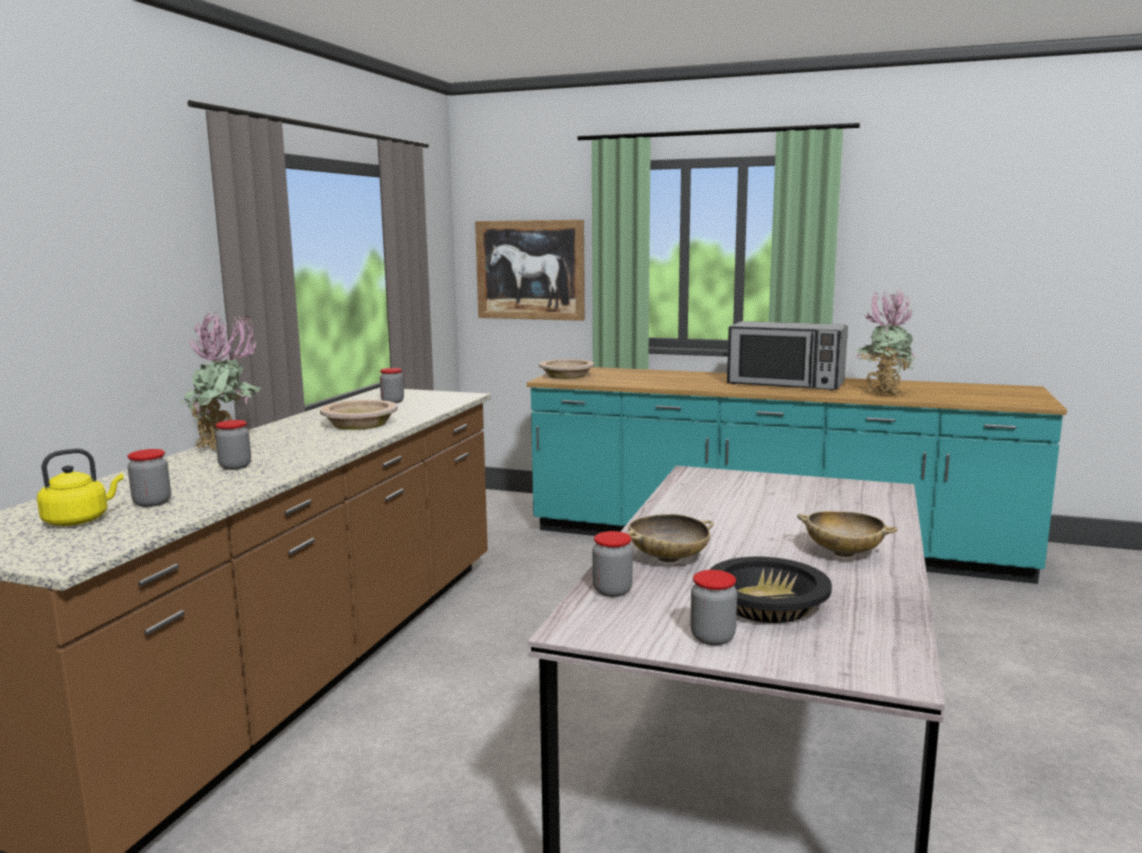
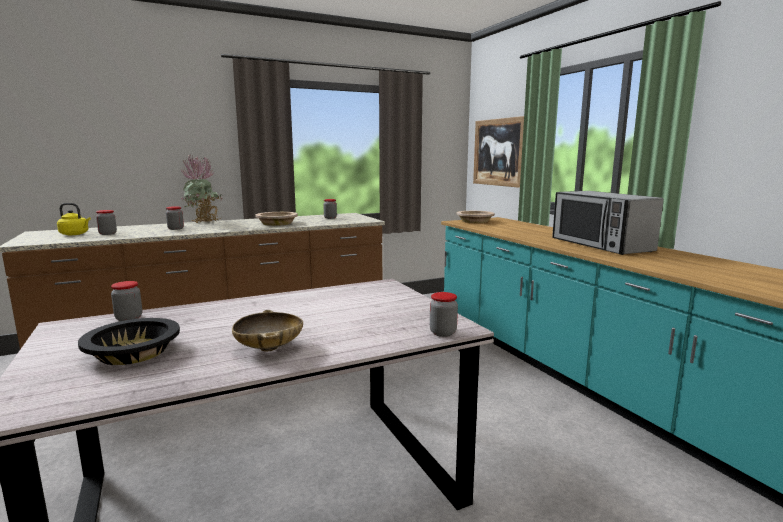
camera: 45 degrees right, 0 degrees up
beige bowl [625,514,714,562] -> none
jar [690,570,737,645] -> jar moved to [430,292,458,337]
potted plant [856,289,916,396] -> none

